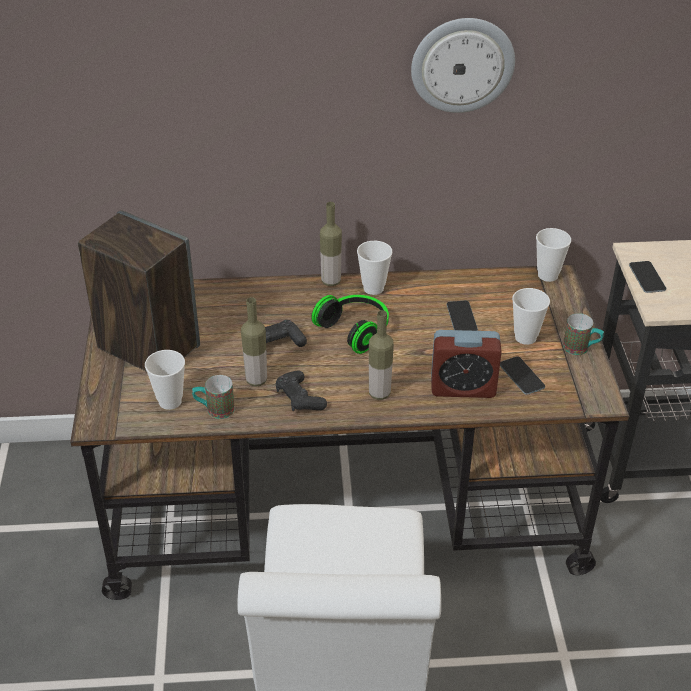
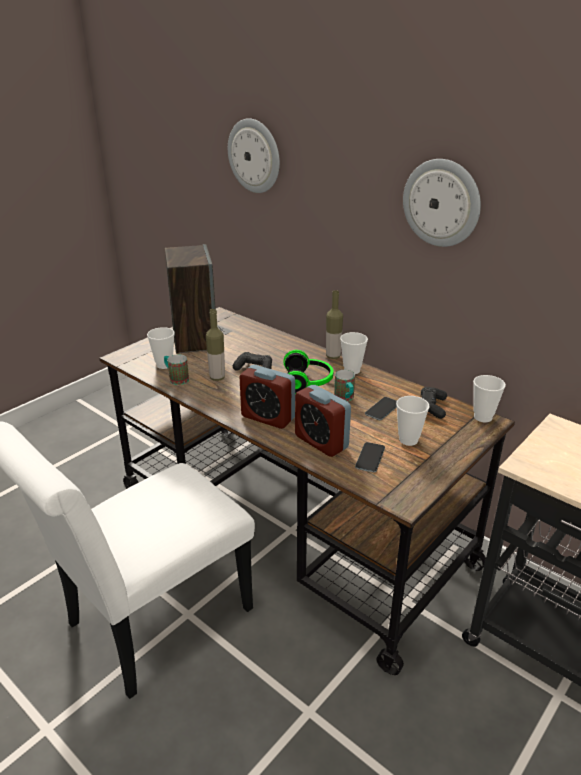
camera: 45 degrees right, 10 degrees down
black game controller [276,370,327,411] -> black game controller moved to [421,387,447,419]
bottle [369,310,394,400] -> alarm clock [240,365,295,429]
mug [563,313,604,355] -> mug moved to [334,370,355,402]
phone [629,261,666,293] -> none
none -> wall clock [228,118,280,193]

